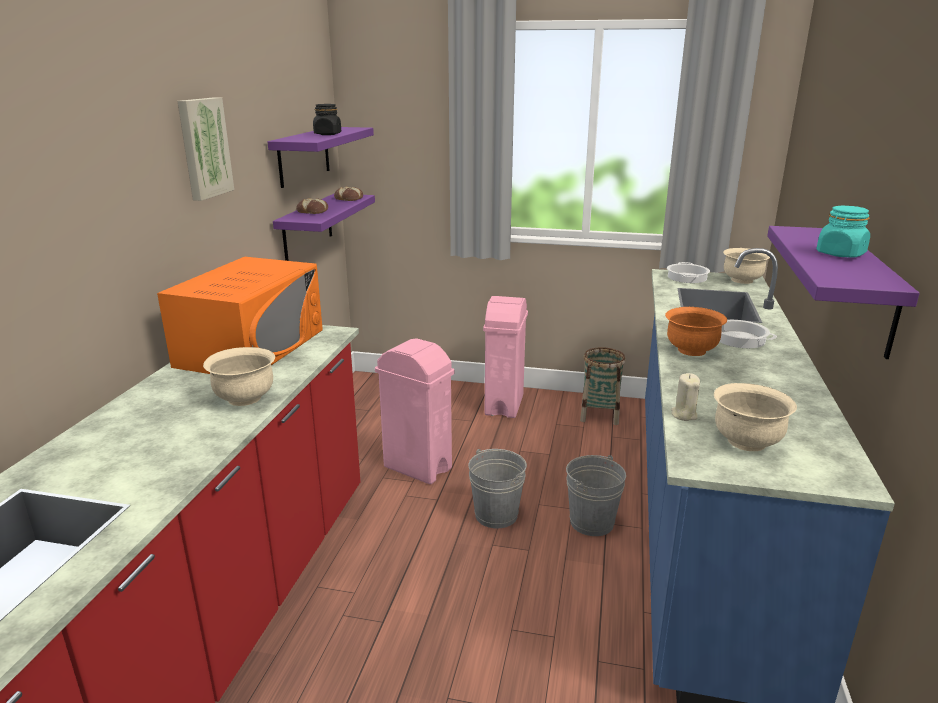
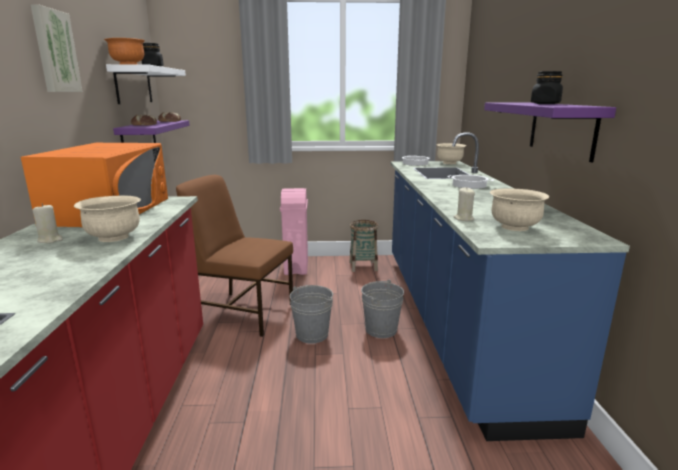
camera: 15 degrees left, 5 degrees down
purple shelf [267,127,374,188] -> white shelf [106,64,186,104]
pink trash can [375,338,454,484] -> brown chair [176,175,293,337]
orange bowl [665,307,727,356] -> orange bowl moved to [104,38,145,64]
turquoise jar [816,206,870,258] -> black jar [531,71,563,104]
none -> beige candle [33,203,63,243]

